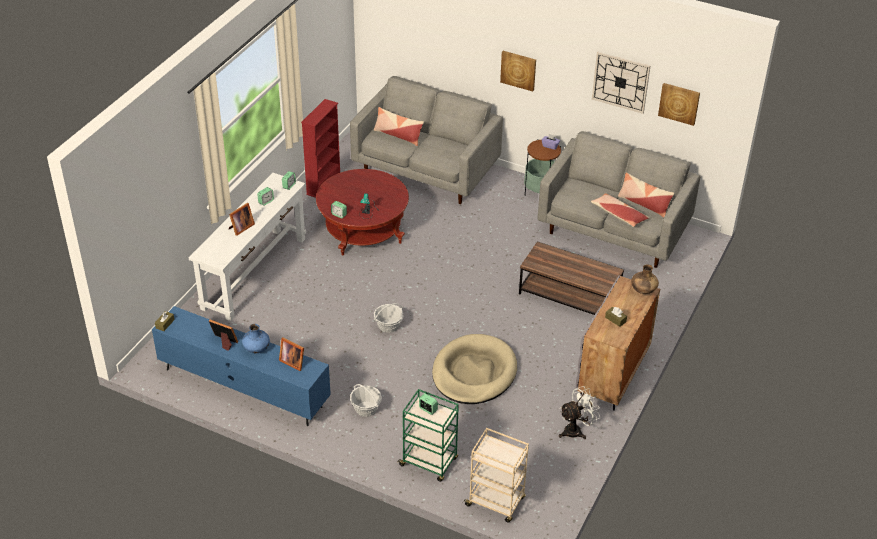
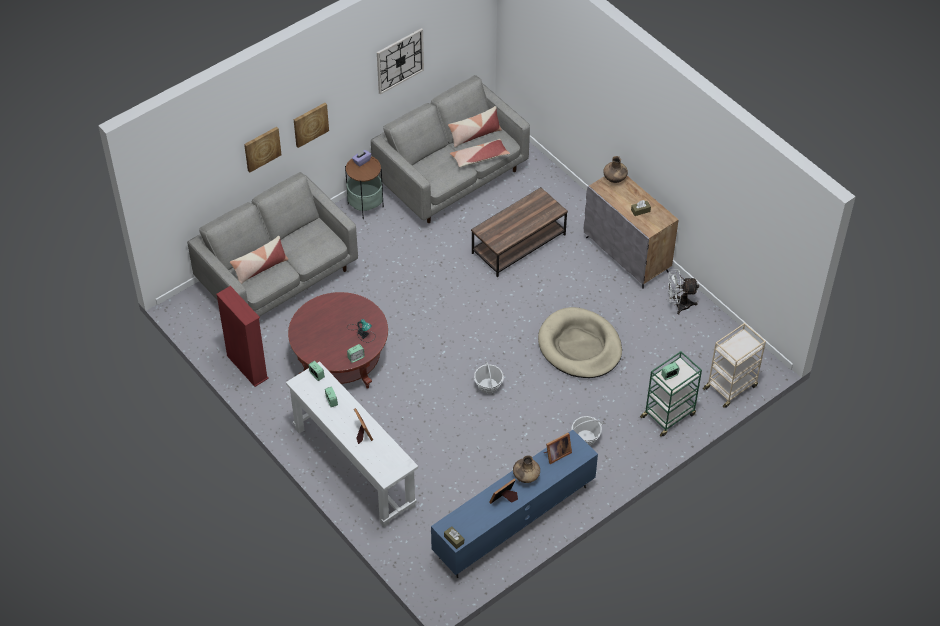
camera: 65 degrees left, 10 degrees up
blue vase [242,324,270,353] -> brown vase [513,455,540,483]
white fan [559,386,600,439] -> white fan turned 90 degrees counterclockwise [668,269,699,314]
picture [658,83,700,126] -> picture moved to [244,127,282,172]

